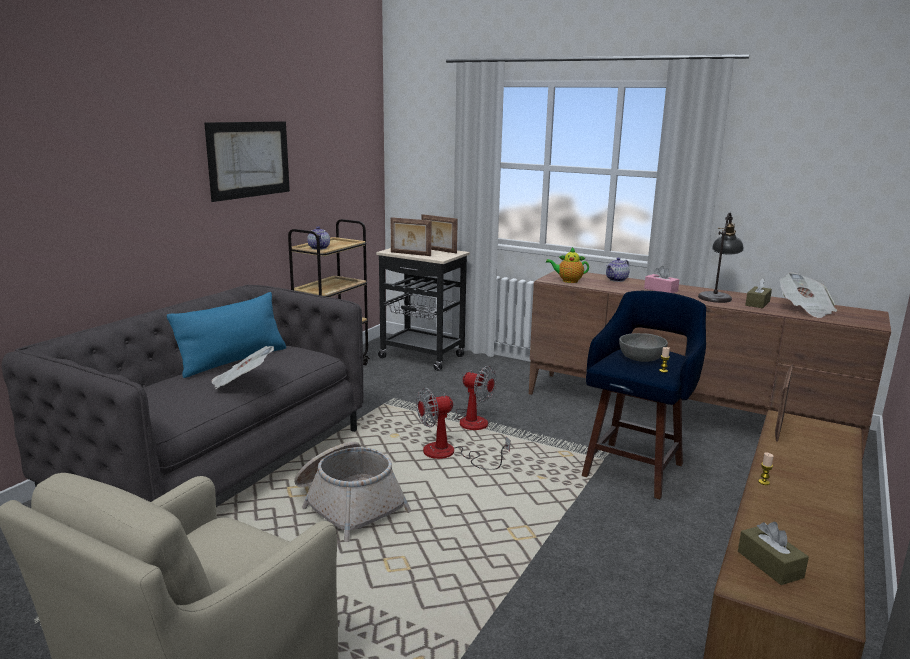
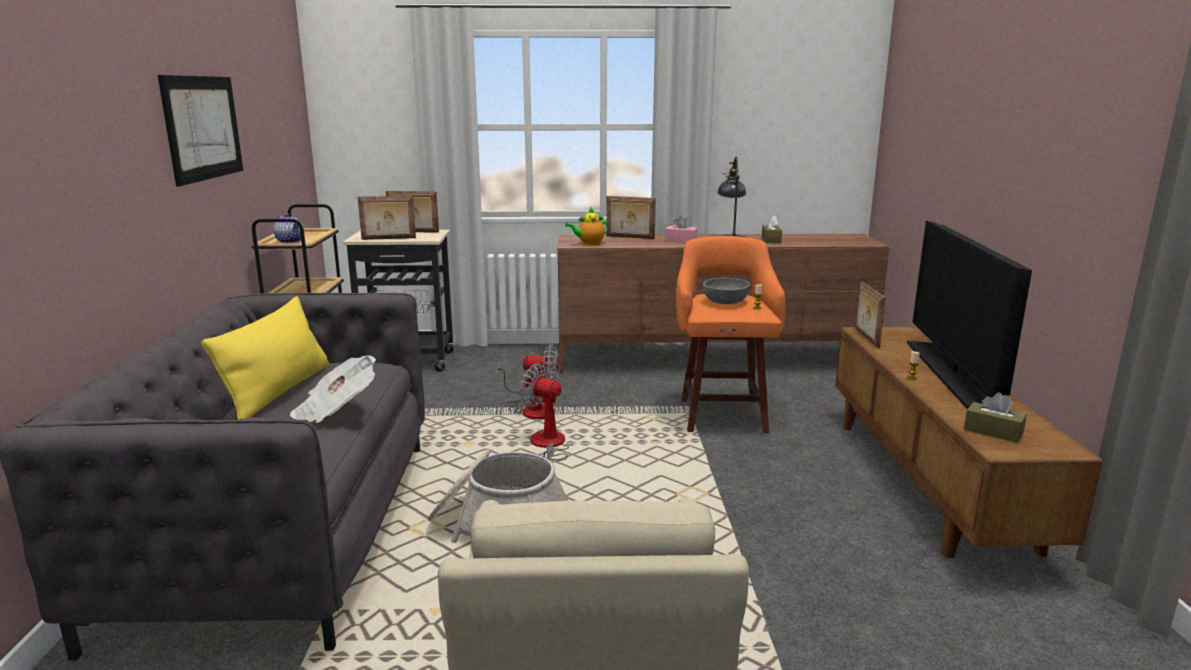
camera: 30 degrees left, 0 degrees up
blue pillow [167,292,286,378] -> yellow pillow [201,296,329,419]
fan [416,388,510,470] -> fan turned 90 degrees clockwise [519,364,569,461]
blue stool [582,291,706,499] -> orange stool [676,236,786,433]
teapot [606,258,630,282] -> picture frame [606,196,656,239]
newspaper [780,272,837,318] -> none
none -> television [907,220,1032,409]

